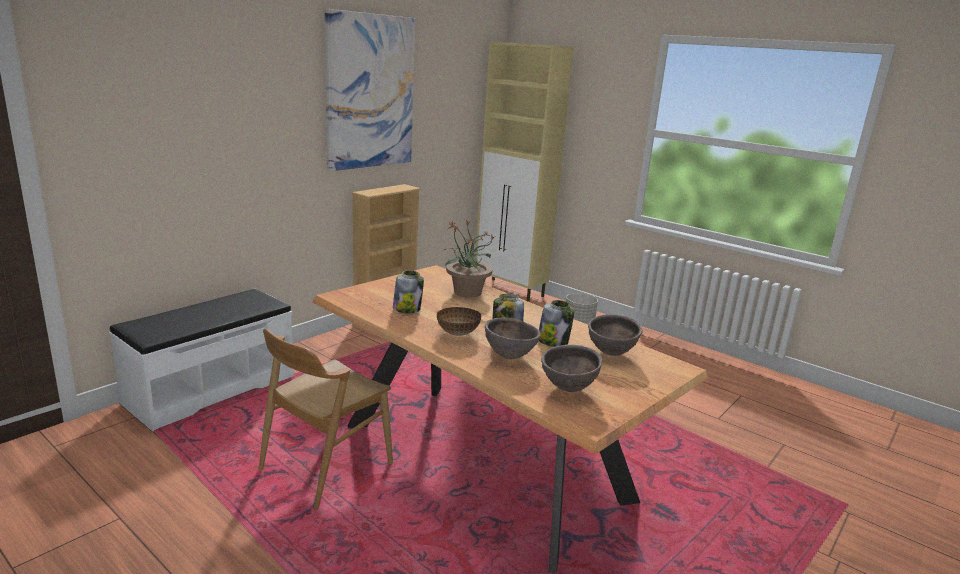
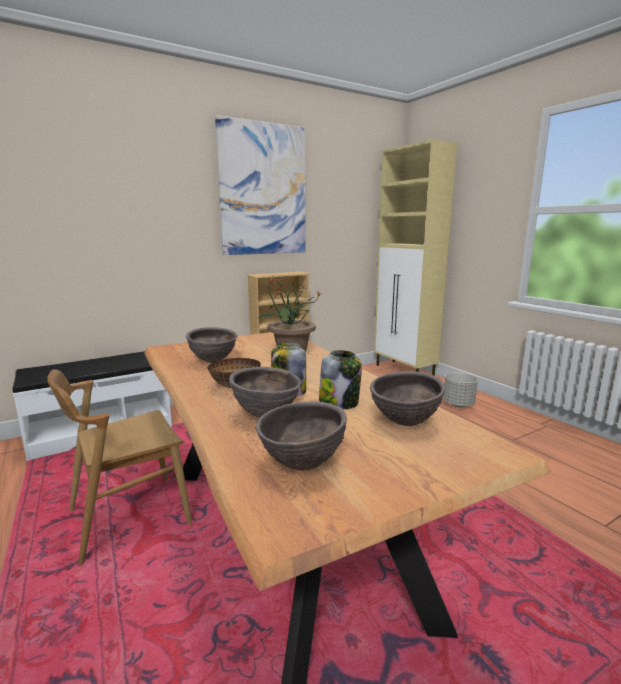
camera: 20 degrees right, 5 degrees down
jar [393,270,424,313] -> brown bowl [186,327,237,363]

